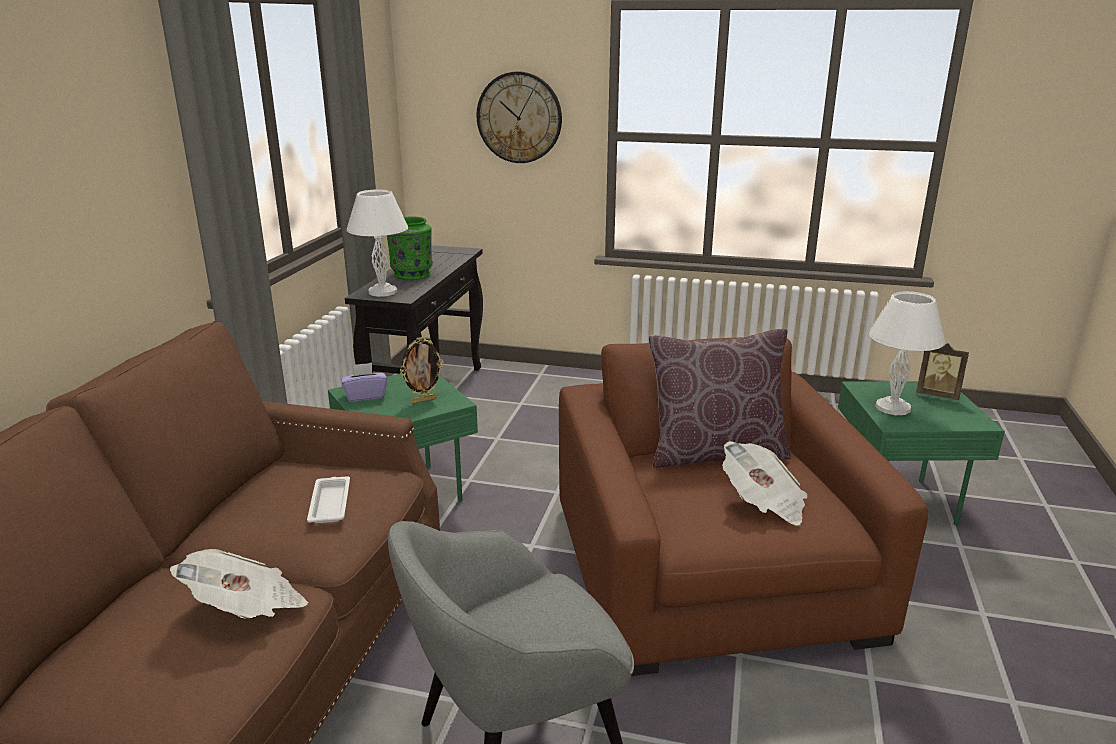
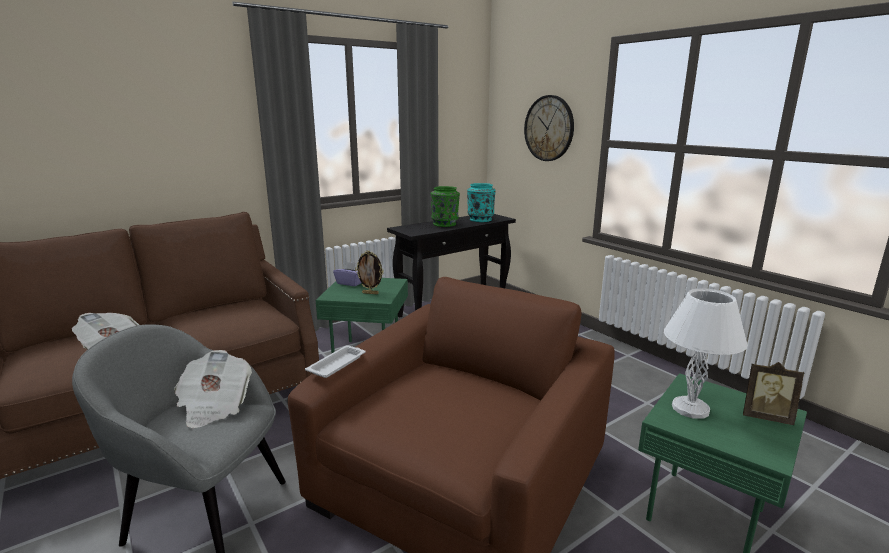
camera: 40 degrees right, 5 degrees down
white tray [307,476,350,523] -> white tray moved to [305,345,365,378]
white table lamp [347,189,408,297] -> none
brown pillow [649,329,791,468] -> none
newspaper [722,441,807,526] -> newspaper moved to [174,350,252,428]
picture frame [916,343,969,400] -> picture frame turned 45 degrees counterclockwise [743,362,805,425]
none -> turquoise vase [467,183,495,222]

